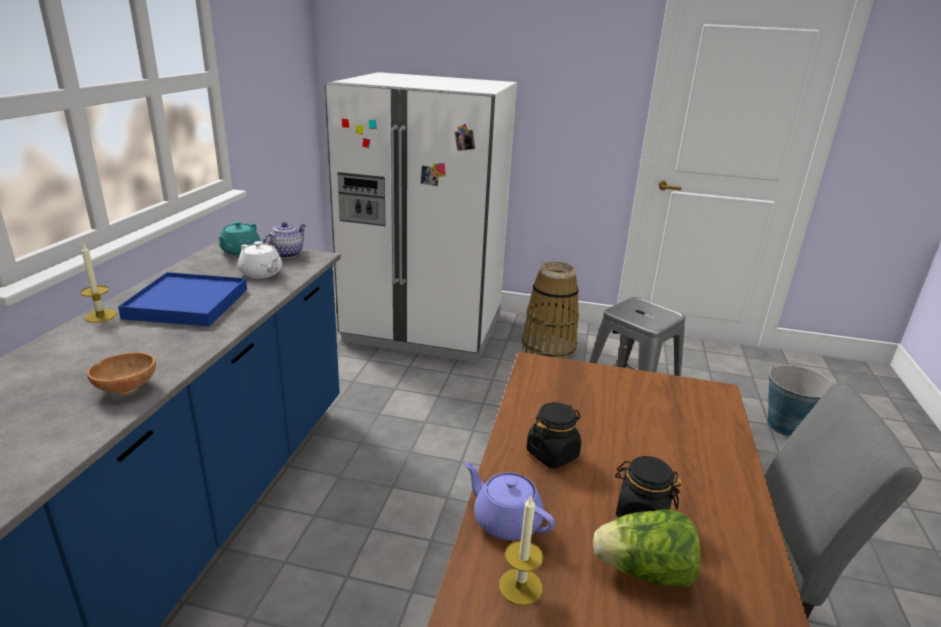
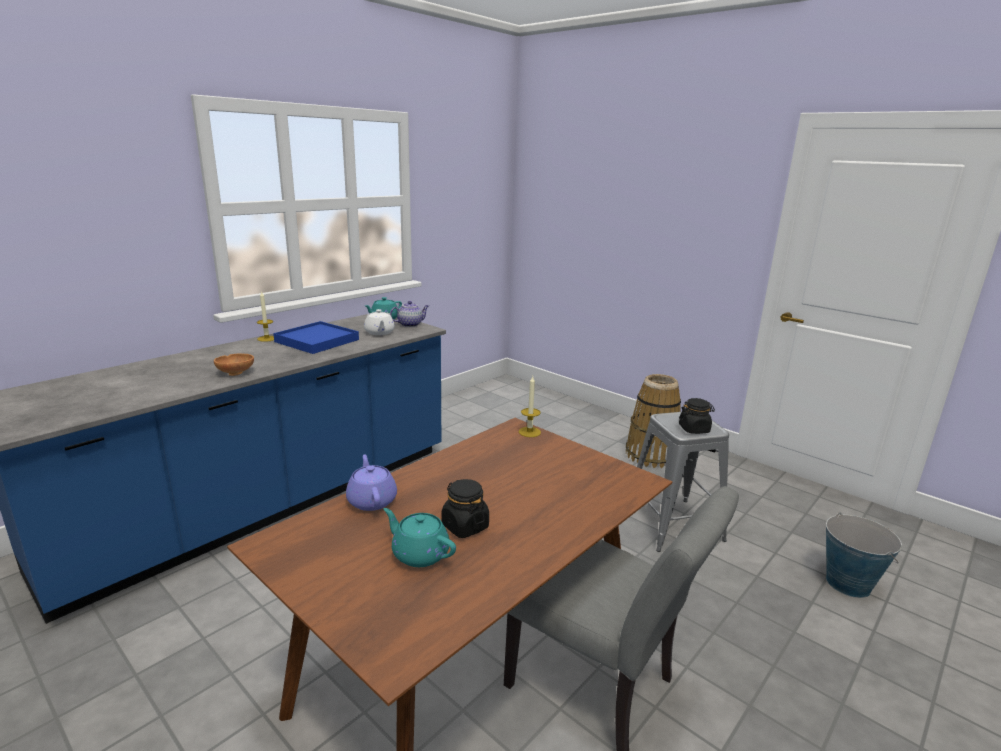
camera: 30 degrees right, 5 degrees down
white fridge [325,72,517,362] -> none
candle [499,496,543,606] -> candle moved to [518,376,541,437]
black jar [526,402,581,468] -> black jar moved to [679,398,715,434]
lettuce [593,509,701,588] -> turquoise teapot [383,508,456,567]

